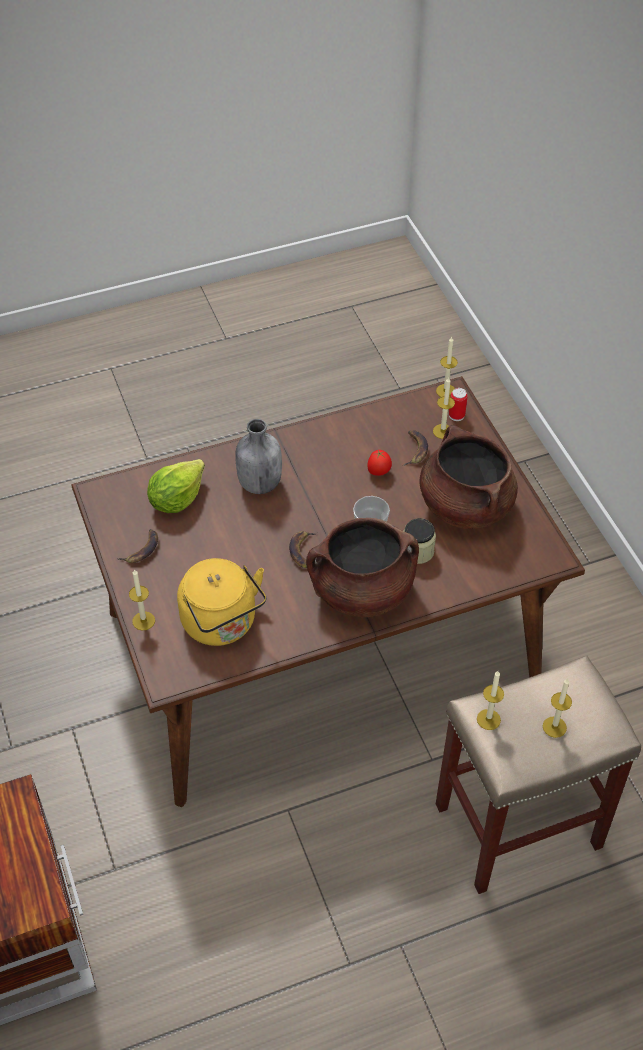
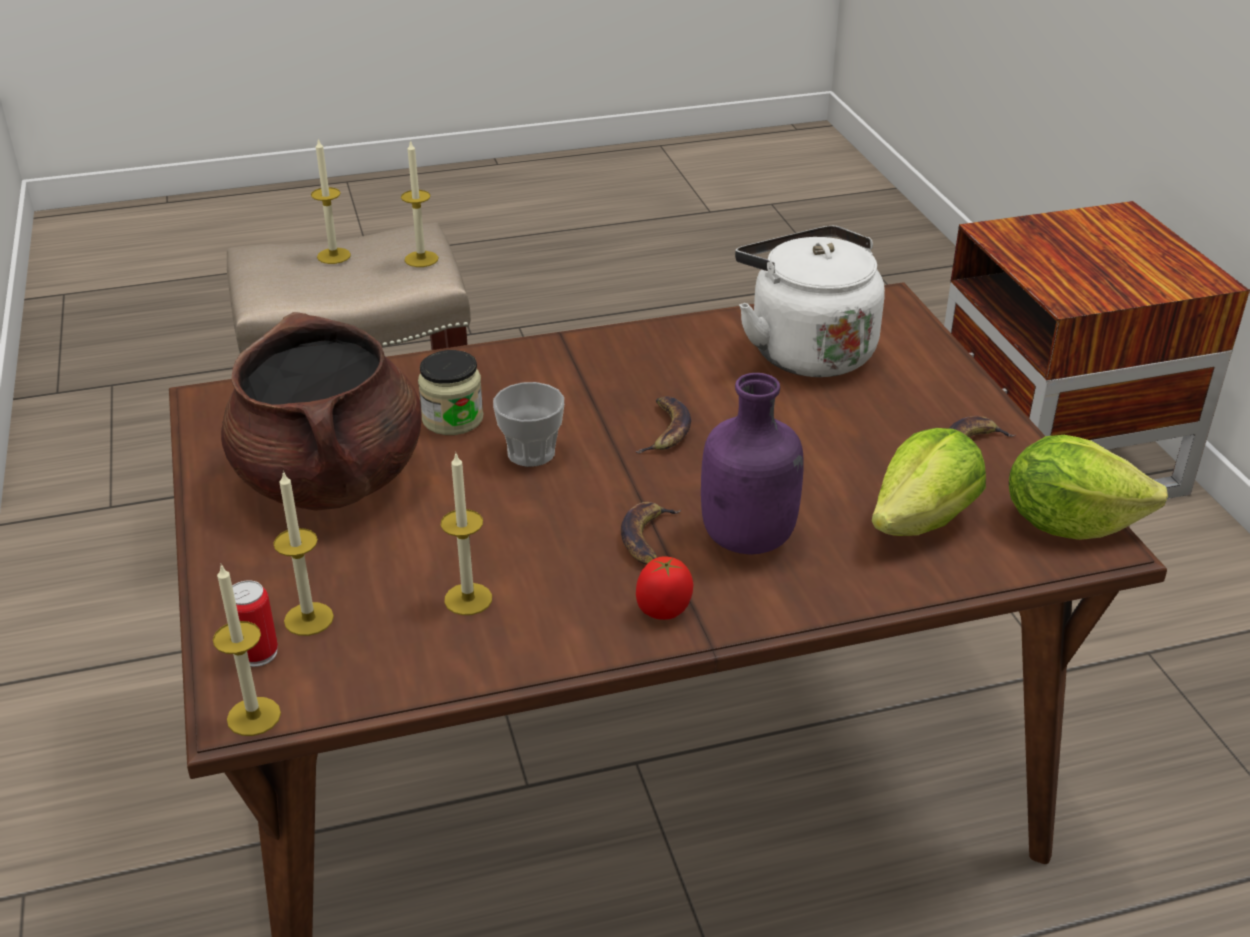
camera: 175 degrees left, 15 degrees down
candle [129,569,155,631] -> candle moved to [441,454,492,615]
yellow kettle [177,558,266,646] -> white kettle [735,226,885,377]
grey bottle [235,419,282,494] -> purple bottle [701,373,804,554]
brown cooking pot [306,518,419,617] -> none
tomato [368,450,392,476] -> tomato moved to [636,556,693,620]
banana [403,430,428,466] -> banana moved to [621,502,681,565]
none -> lettuce [1009,435,1168,540]

